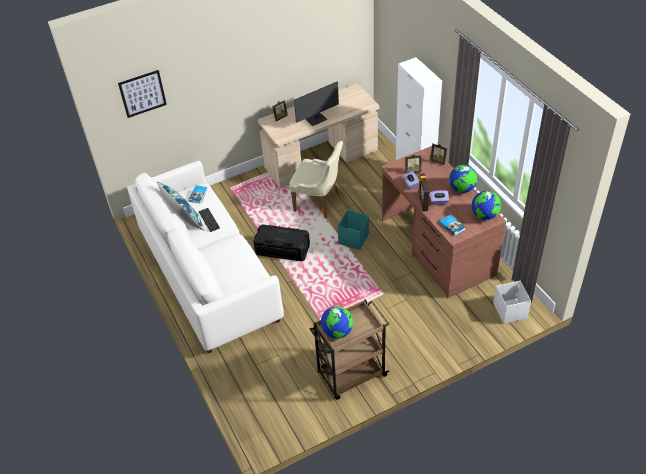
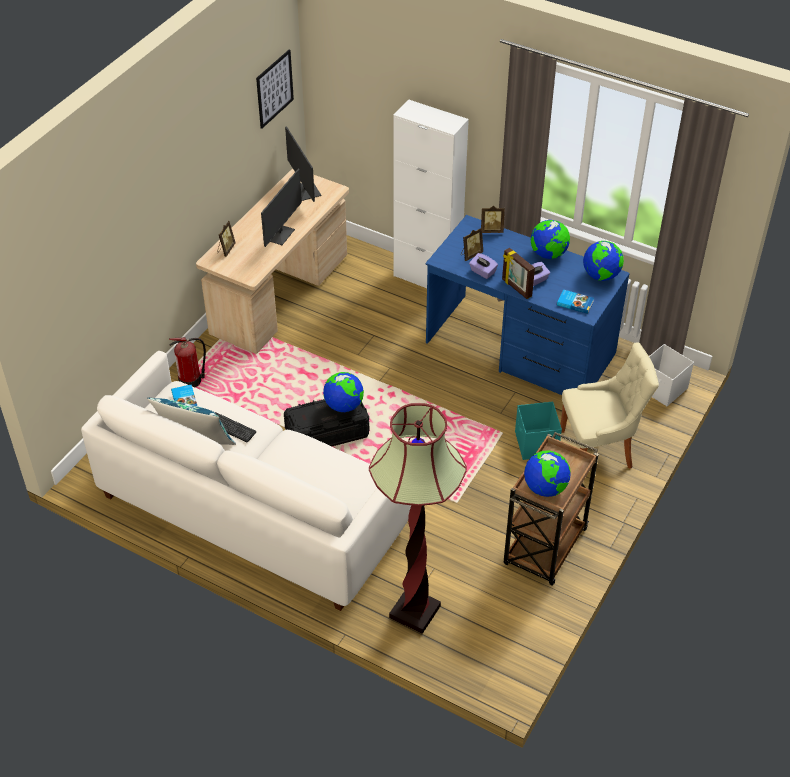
camera: 35 degrees left, 0 degrees up
picture [118,70,167,118] -> picture moved to [256,49,294,129]
beige chair [289,141,343,218] -> beige chair moved to [561,342,659,469]
turquoise storage box [338,210,369,250] -> turquoise storage box moved to [515,402,562,460]
brown desk [381,146,506,298] -> blue desk [425,215,630,395]
none -> fire extinguisher [169,337,206,387]
none -> monitor [285,126,321,202]
none -> globe [323,372,364,412]
none -> floor lamp [369,403,467,634]

